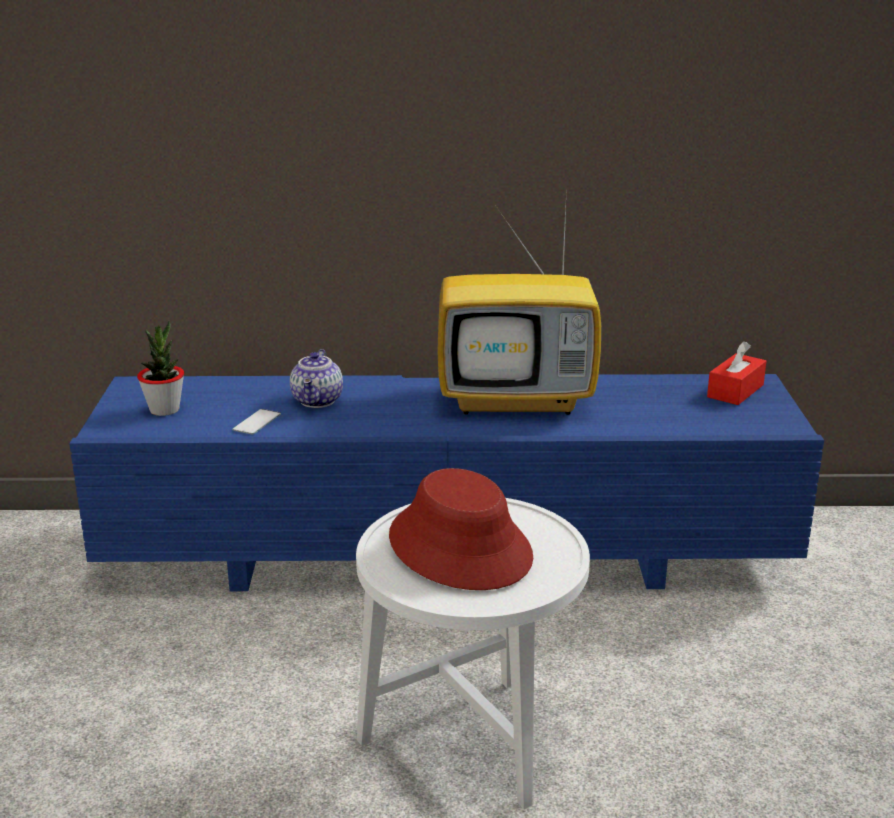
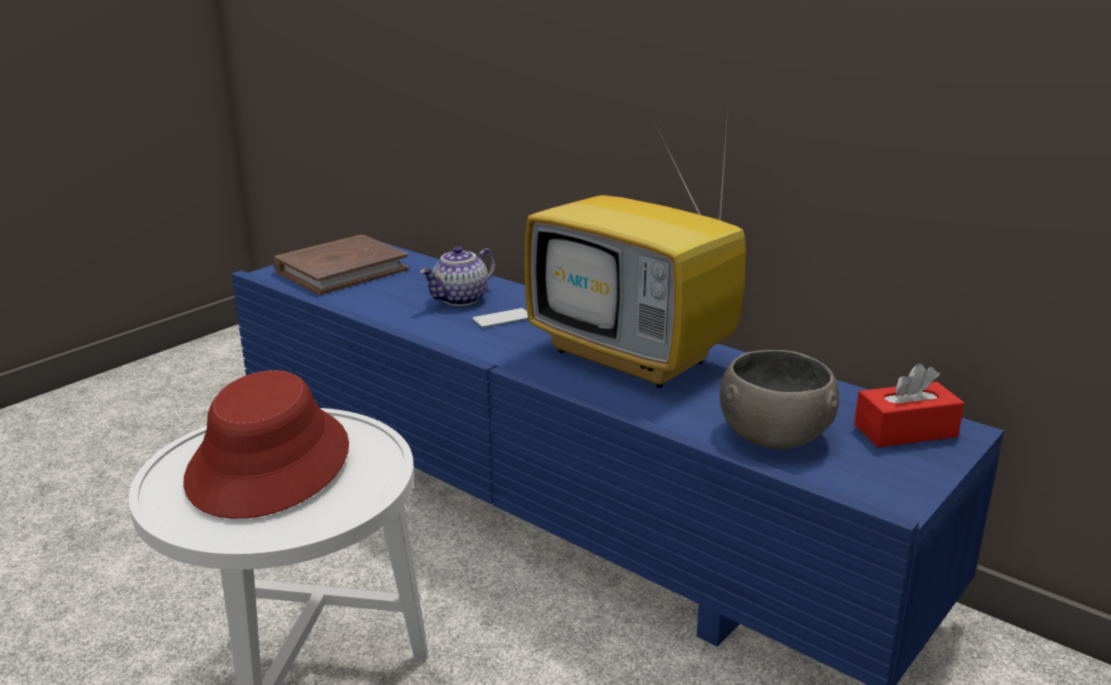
camera: 40 degrees right, 0 degrees up
potted plant [137,321,184,416] -> brown book [273,235,409,295]
phone [232,409,281,434] -> phone moved to [472,308,528,328]
none -> grey bowl [720,350,839,449]

